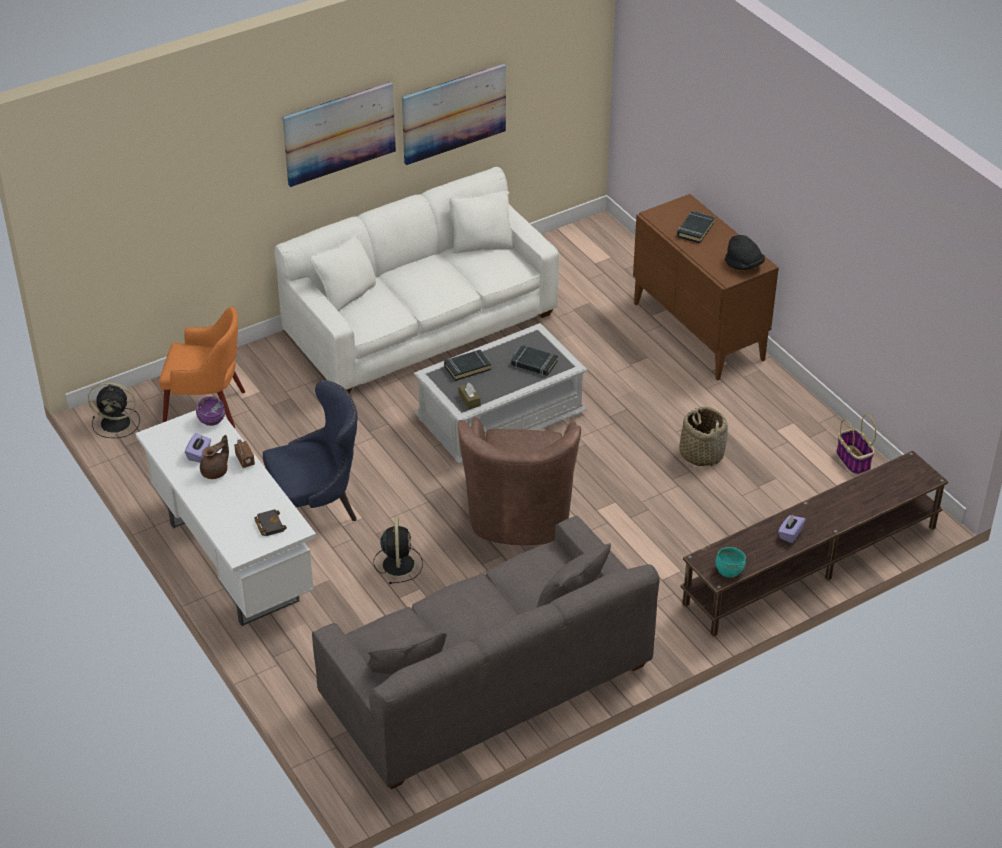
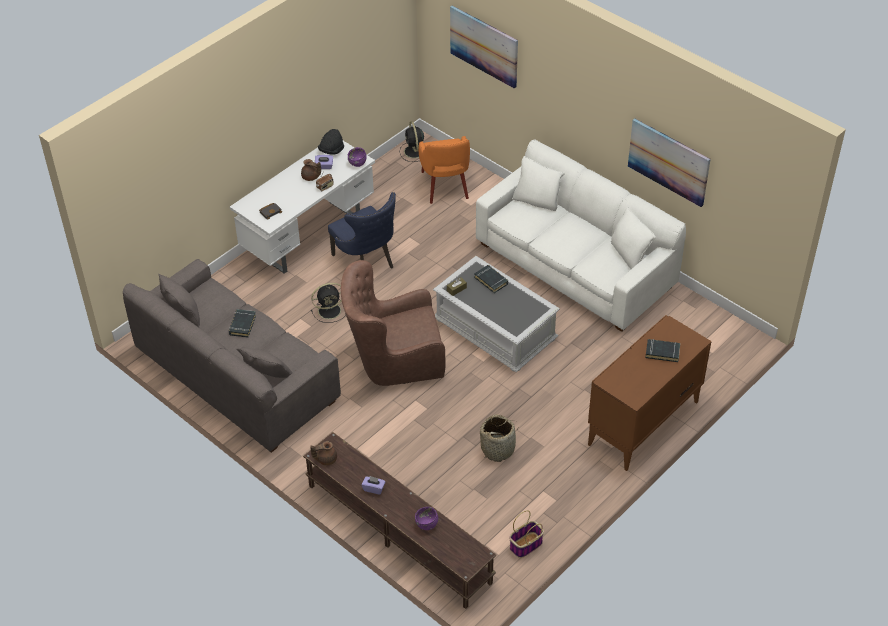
camera: 75 degrees right, 5 degrees up
picture [282,82,396,187] -> picture moved to [450,5,518,89]
black book [511,345,558,376] -> black book moved to [229,309,256,337]
turquoise bowl [715,547,746,578] -> brown teapot [310,441,337,466]
black hat [725,235,765,270] -> black hat moved to [318,129,344,155]
none -> purple bowl [415,507,438,530]

